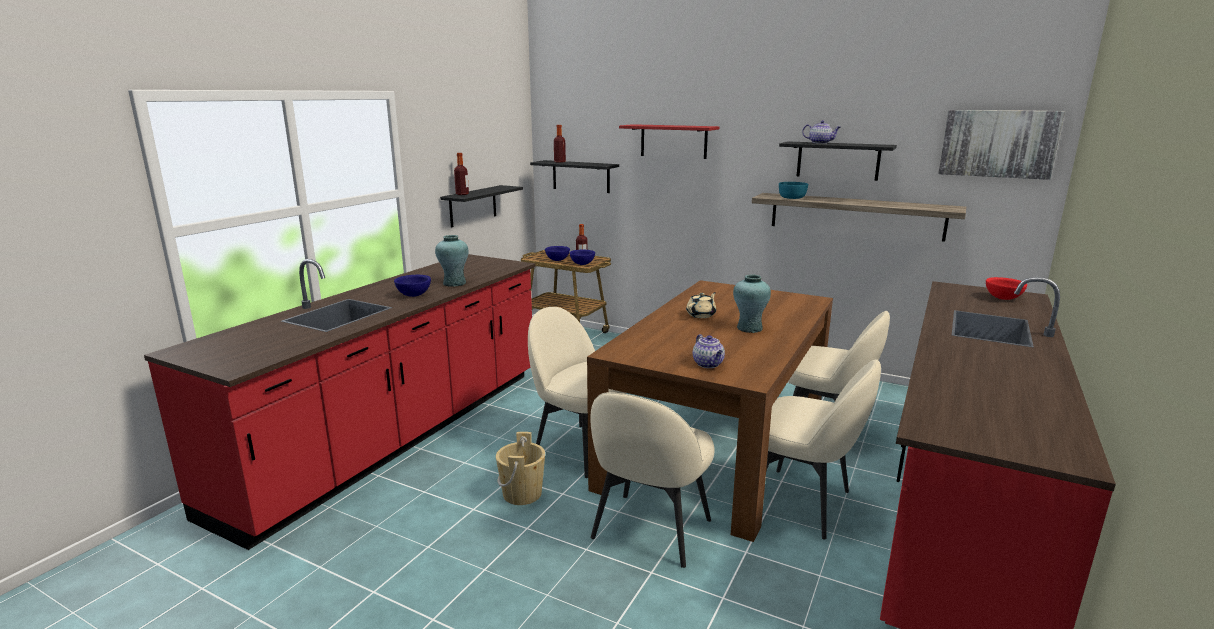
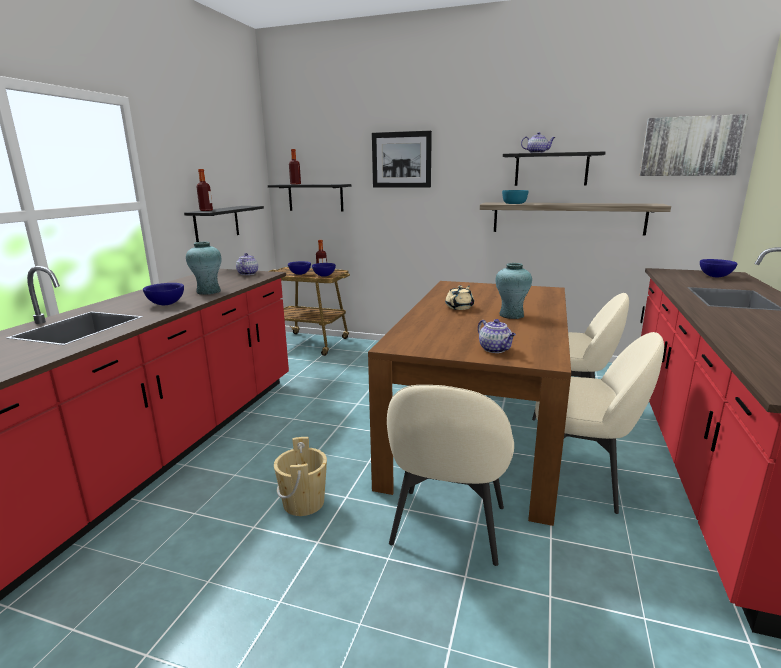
camera: 10 degrees left, 0 degrees up
beige chair [528,307,627,478] -> none
red shelf [619,124,719,159] -> picture [372,131,432,188]
red bowl [986,277,1027,300] -> blue bowl [700,259,737,277]
none -> teapot [236,253,258,275]

